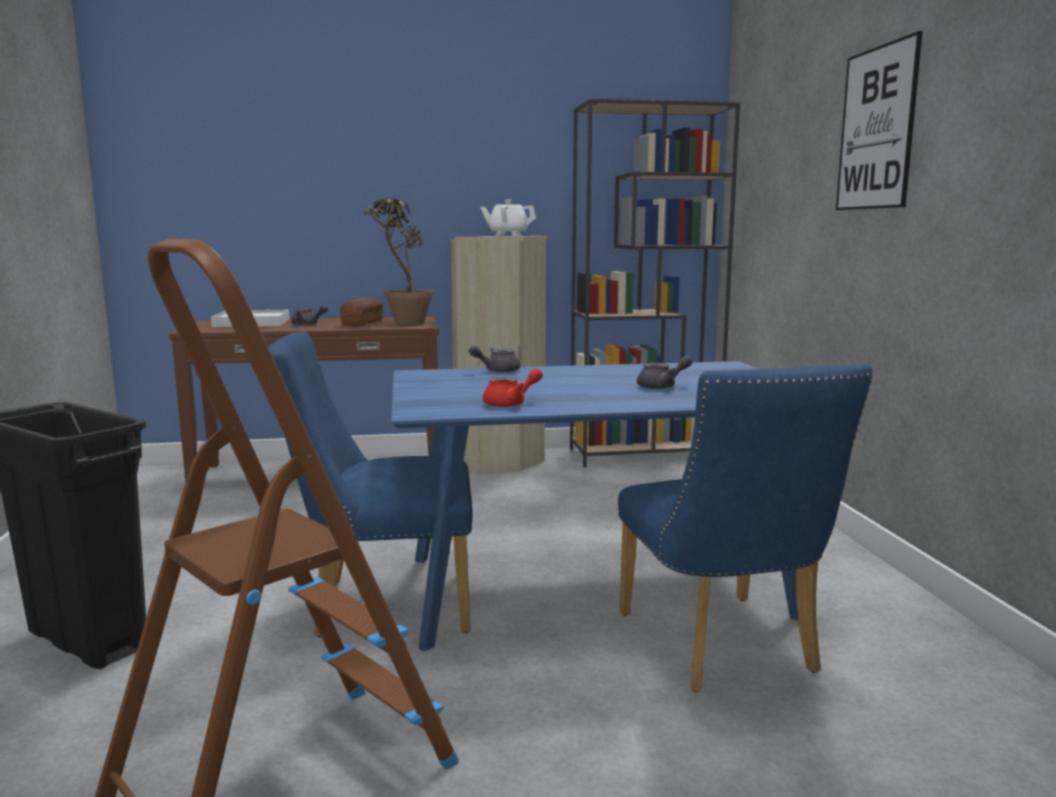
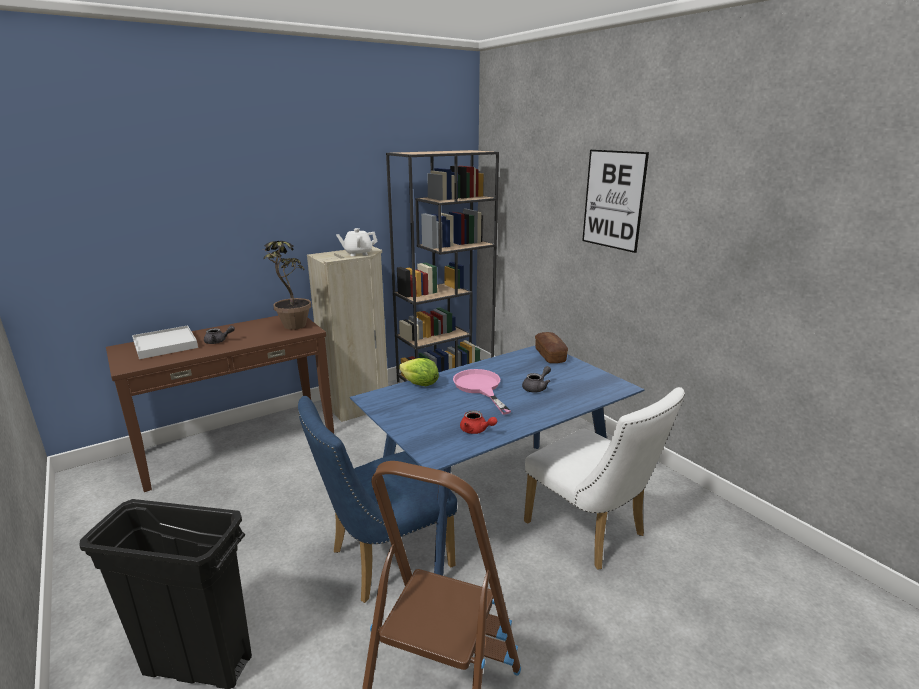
camera: 25 degrees left, 10 degrees up
bread [340,298,384,326] -> bread moved to [535,332,568,363]
grey teapot [469,345,520,373] -> lettuce [399,358,439,386]
red teapot [483,368,543,407] -> red teapot turned 90 degrees clockwise [460,410,497,434]
blue chair [618,364,873,692] -> white chair [524,387,685,570]
none -> pink frying pan [453,369,511,415]

